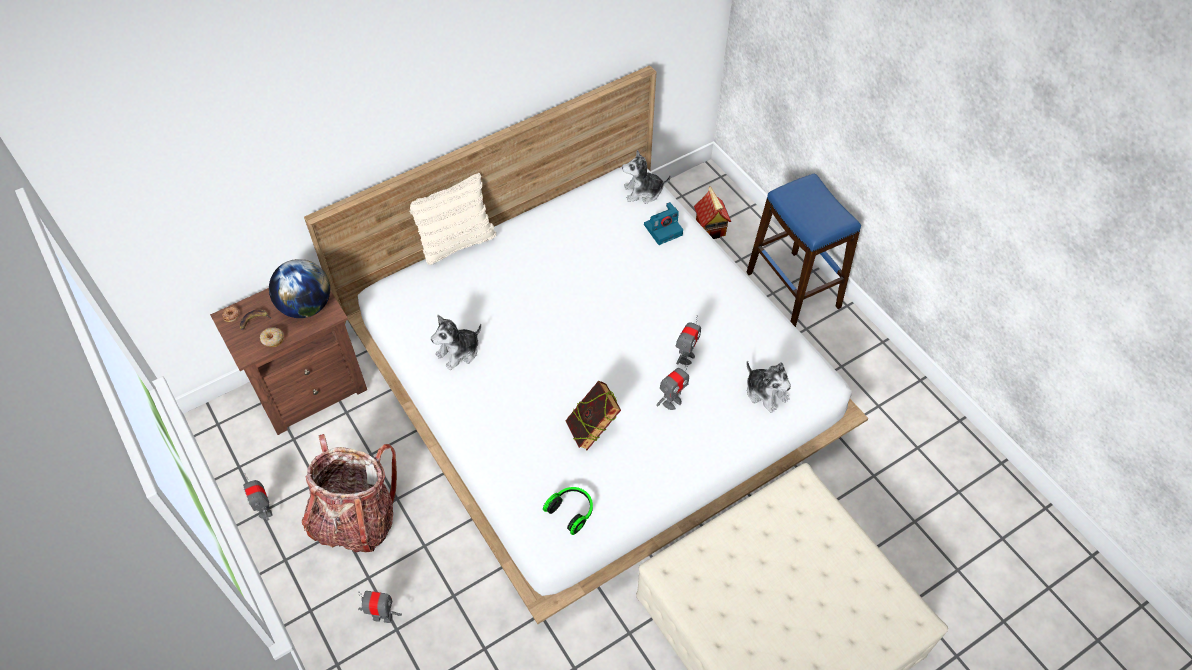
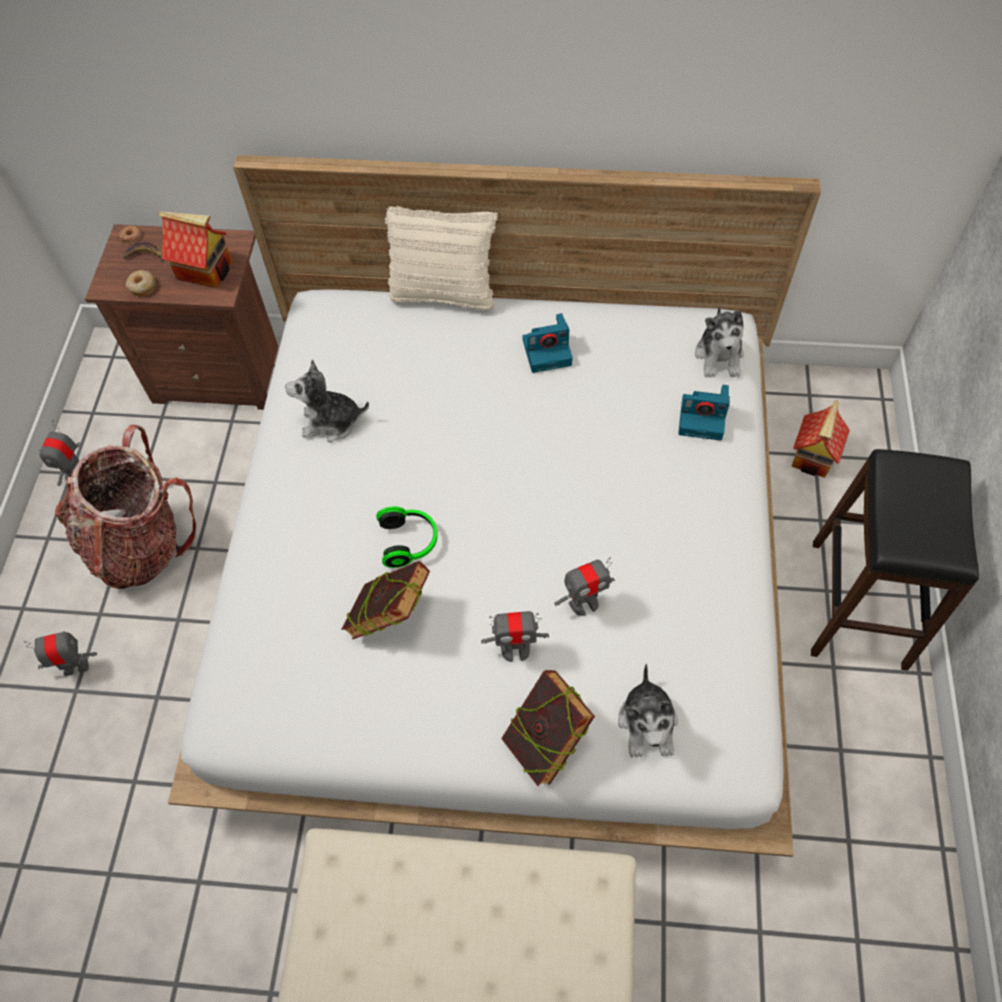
camera: 40 degrees right, 5 degrees up
globe [269,259,330,318] -> toy house [158,211,232,288]
toy robot [358,591,402,623] -> toy robot turned 60 degrees counterclockwise [24,631,97,676]
headphones [543,487,593,535] -> headphones moved to [376,506,438,568]
plush toy [622,150,671,204] -> plush toy turned 120 degrees counterclockwise [695,306,744,377]
blue stool [746,174,861,327] -> black stool [811,449,979,671]
none -> book [501,670,595,786]
none -> camera [522,313,573,373]

